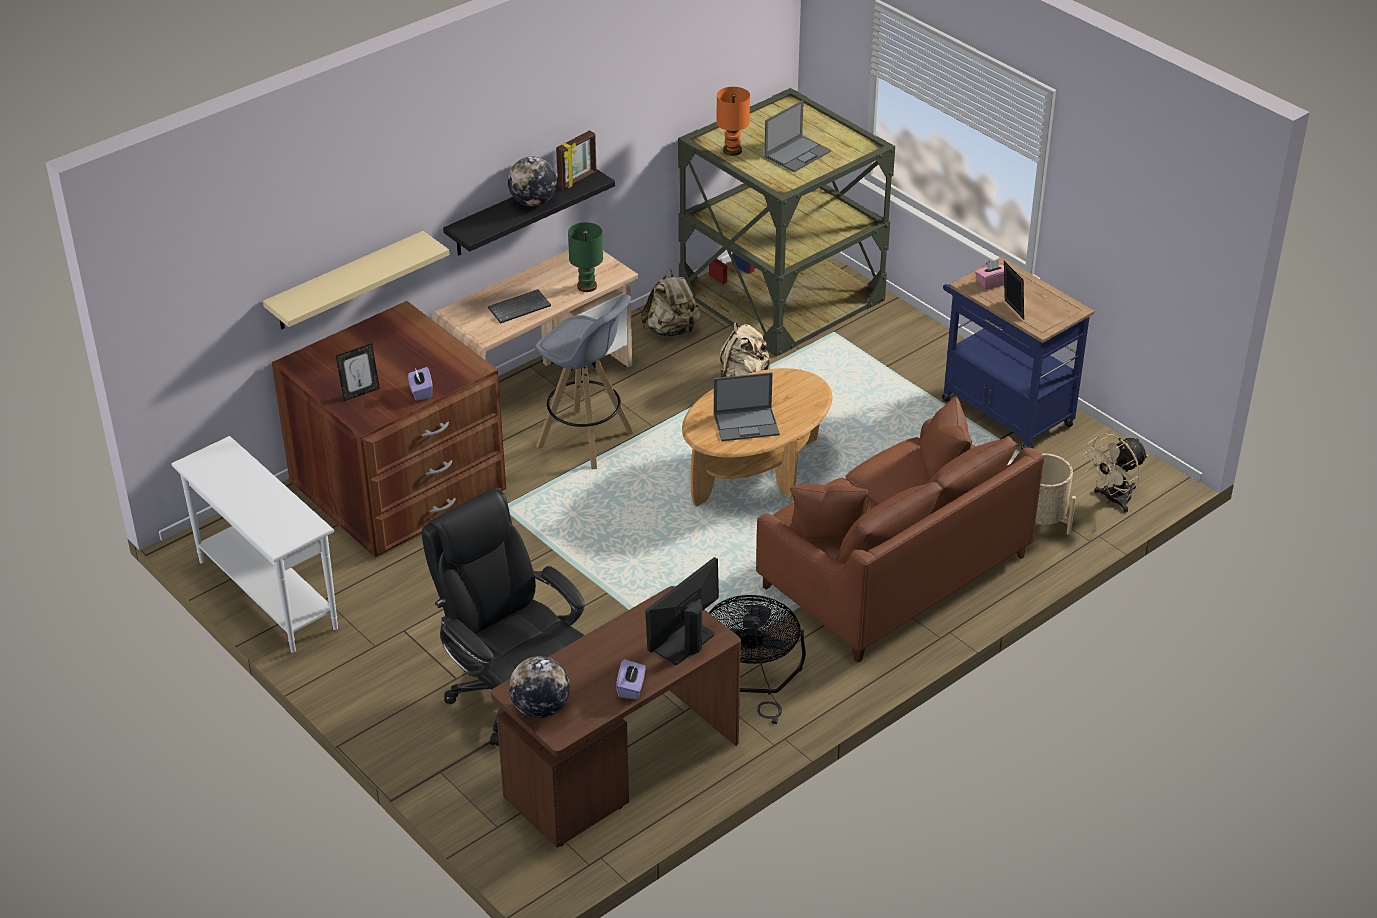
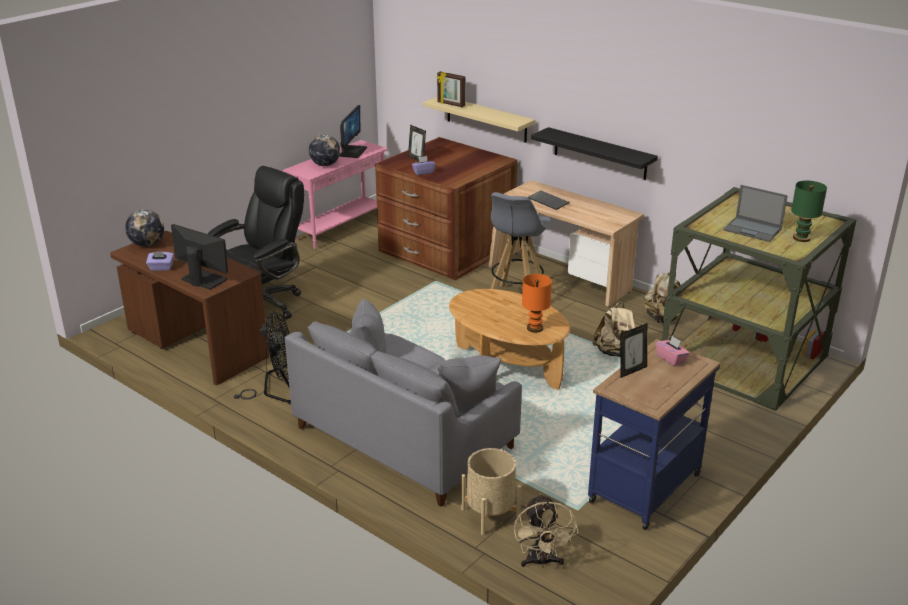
camera: 80 degrees right, 10 degrees down
white console table [171,436,338,653] -> pink console table [282,140,388,249]
globe [508,157,557,206] -> globe moved to [309,135,340,166]
picture frame [556,130,597,190] -> picture frame moved to [437,71,465,107]
green table lamp [568,222,603,292] -> green table lamp moved to [791,181,827,242]
laptop [714,372,780,441] -> none
orange table lamp [716,87,750,156] -> orange table lamp moved to [522,274,552,333]
brown sofa [756,397,1044,663] -> grey sofa [285,299,522,507]
beige fan [1083,434,1148,512] -> beige fan turned 135 degrees counterclockwise [514,494,578,568]
none -> monitor [340,105,367,158]

